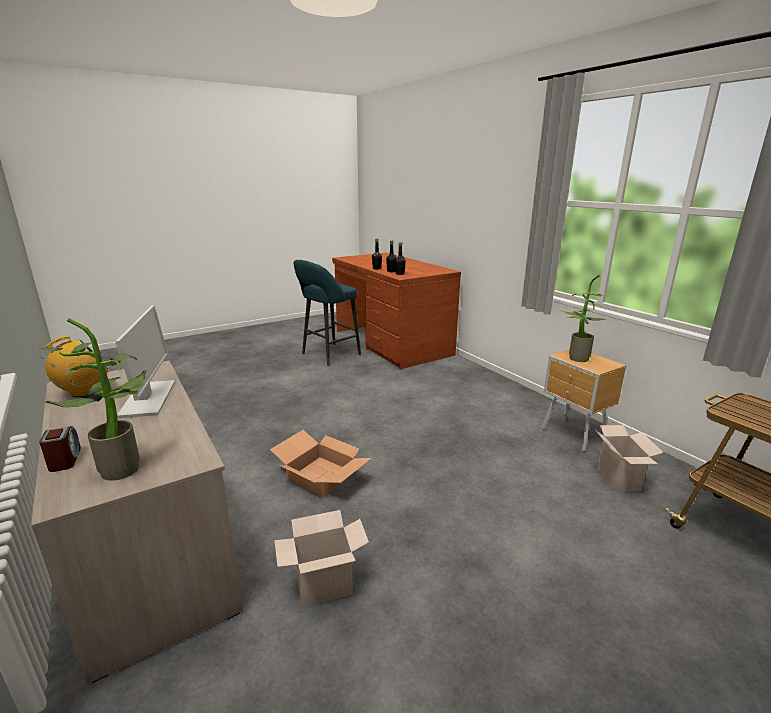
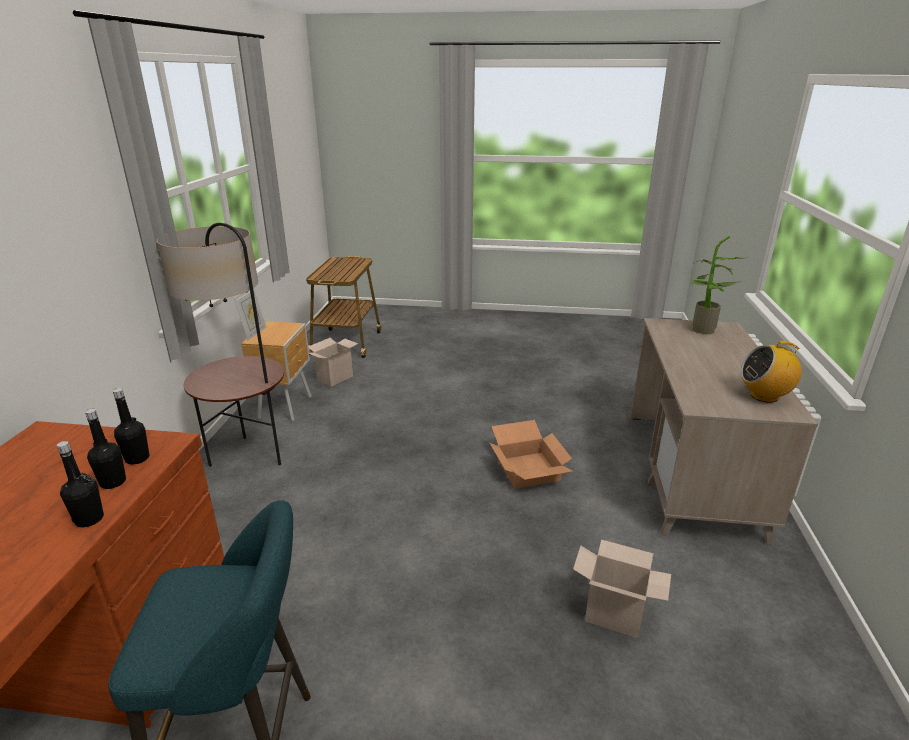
camera: 140 degrees left, 5 degrees up
alarm clock [39,426,81,472] -> none
monitor [115,305,175,419] -> none
cardboard box [274,510,369,608] -> cardboard box moved to [573,539,671,638]
potted plant [562,275,607,362] -> none
none -> floor lamp [157,222,284,467]
none -> picture frame [234,288,266,340]

